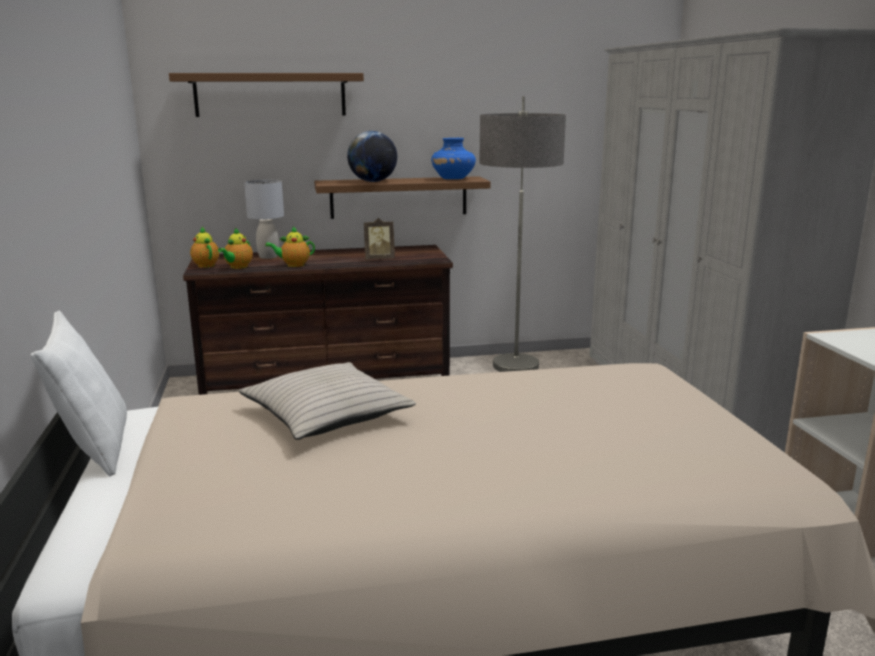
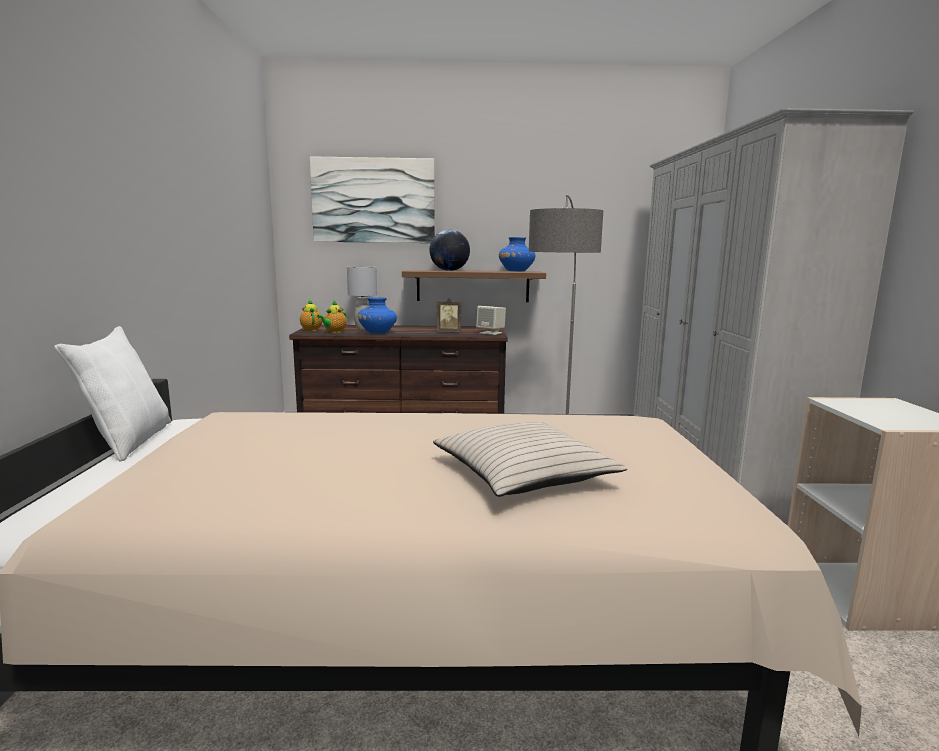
camera: 10 degrees right, 5 degrees down
brown shelf [169,73,364,117] -> picture [310,156,435,243]
beige pillow [239,362,416,440] -> beige pillow moved to [433,422,627,497]
teapot [265,227,315,267] -> blue vase [358,297,397,333]
none -> beige speaker [476,306,506,335]

